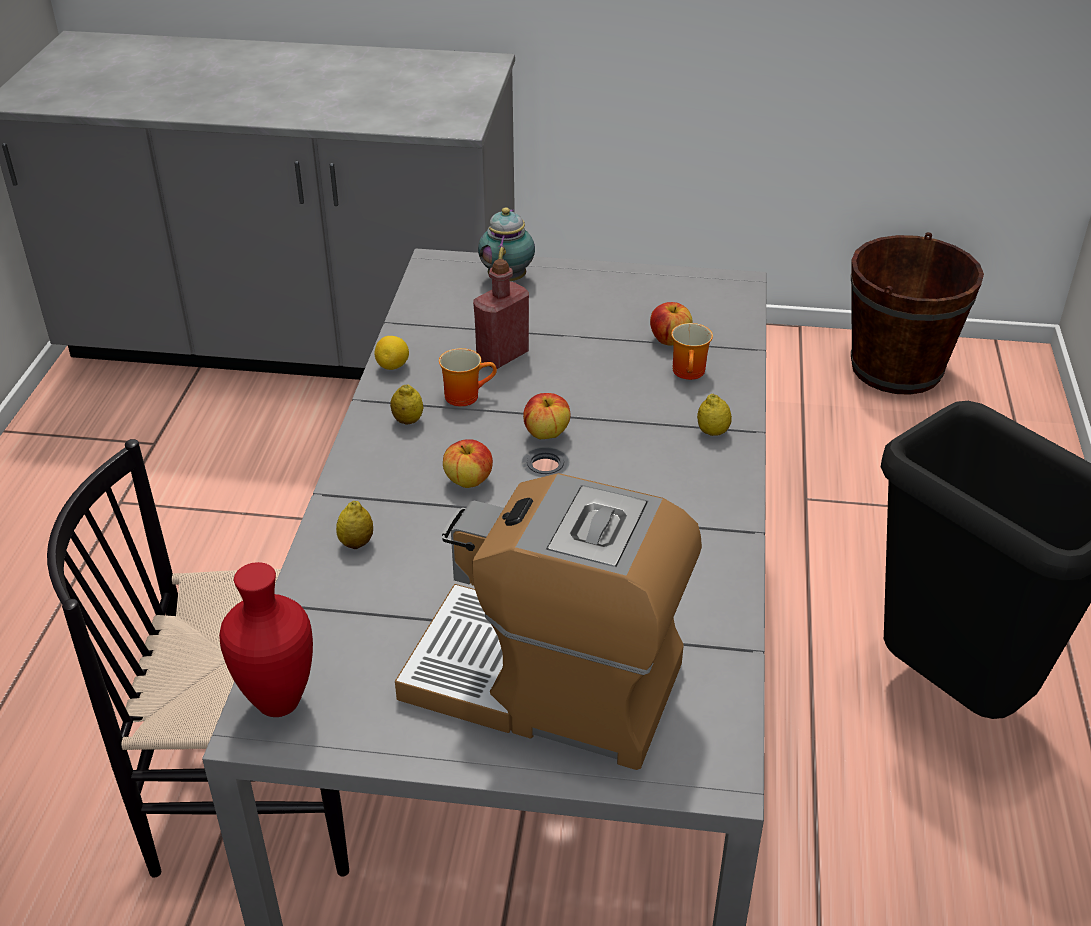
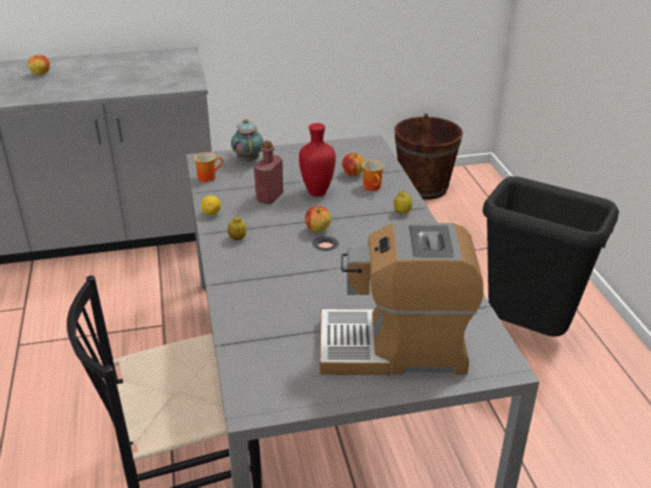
camera: 20 degrees left, 5 degrees down
red vase [219,562,313,717] -> red vase moved to [299,123,336,197]
lemon [336,501,373,549] -> none
mug [439,348,497,406] -> mug moved to [194,152,223,182]
apple [443,439,493,488] -> apple moved to [28,55,50,75]

